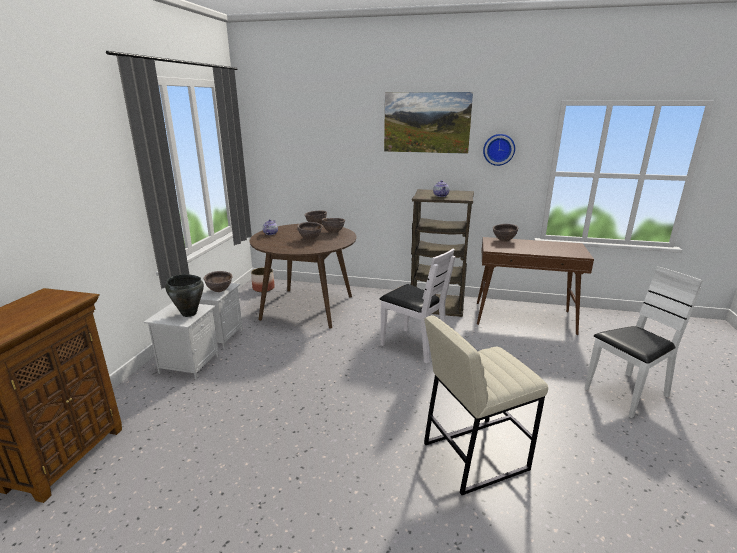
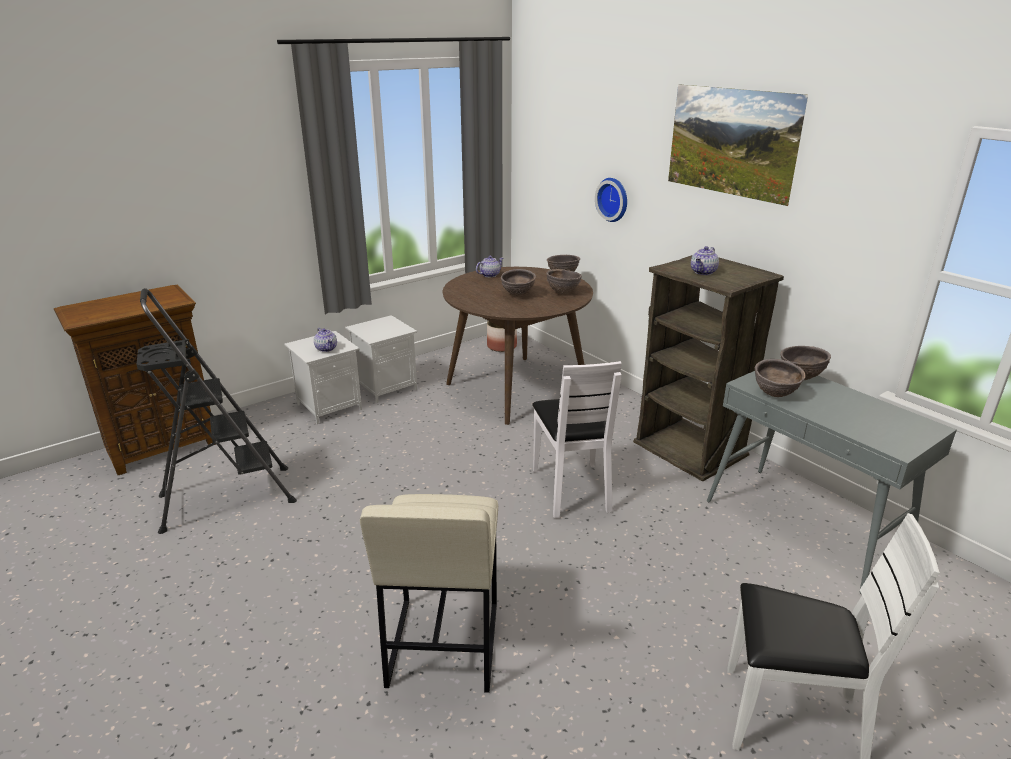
camera: 40 degrees right, 5 degrees up
black cooking pot [165,274,204,317] -> teapot [314,328,337,352]
brown bowl [204,271,233,292] -> brown bowl moved to [755,359,805,397]
beige chair [424,315,548,495] -> beige chair turned 105 degrees counterclockwise [360,494,498,693]
brown console table [477,237,594,335] -> grey console table [707,371,957,595]
wall clock [483,134,515,166] -> wall clock moved to [595,178,627,222]
none -> step ladder [136,288,297,534]

